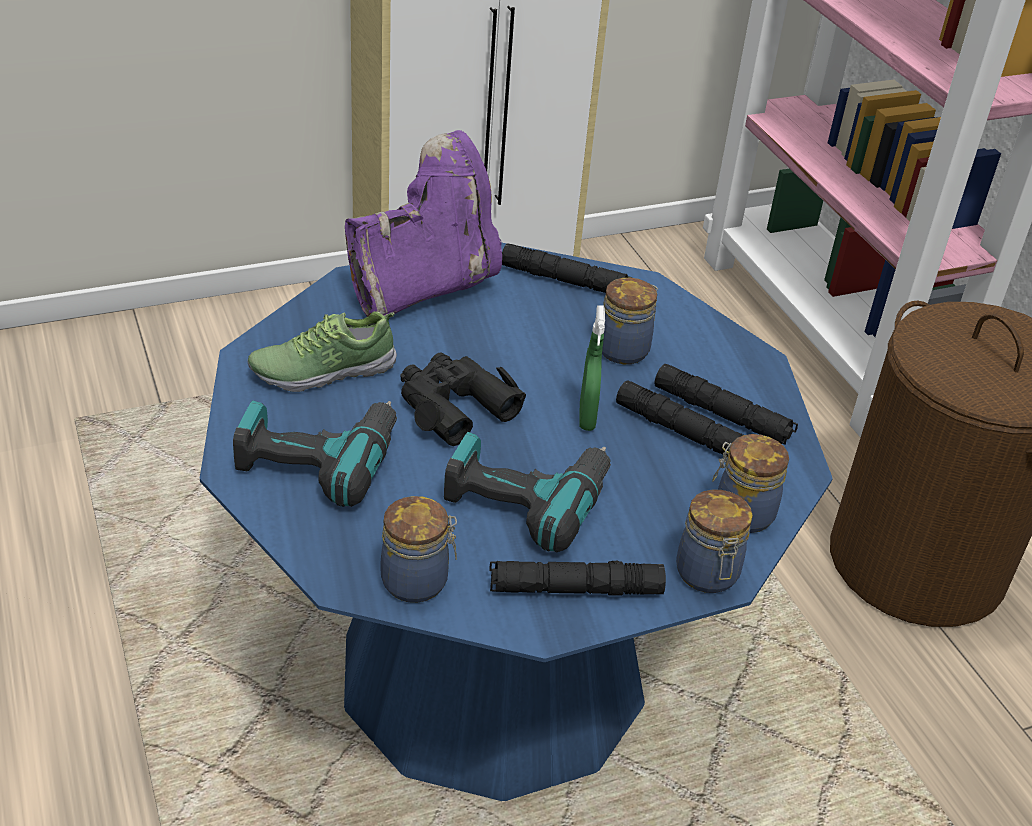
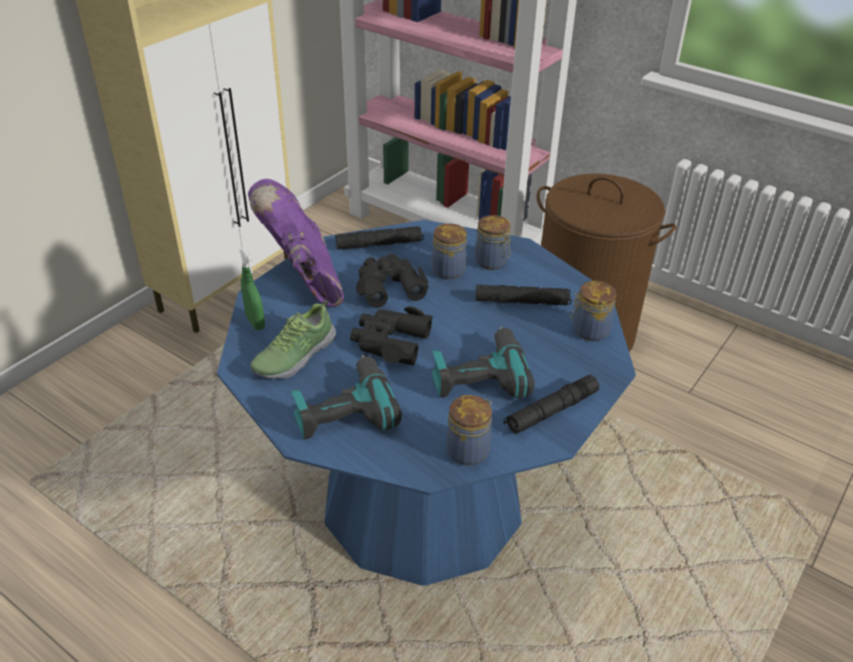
camera: 30 degrees left, 0 degrees up
purple boot [345,130,502,317] -> purple boot turned 45 degrees counterclockwise [248,179,344,307]
green spray bottle [579,305,605,431] -> green spray bottle moved to [240,248,265,330]
black flashlight [654,364,798,445] -> none
jar [676,489,752,593] -> jar moved to [475,215,511,270]
none -> black binoculars [356,254,429,308]

